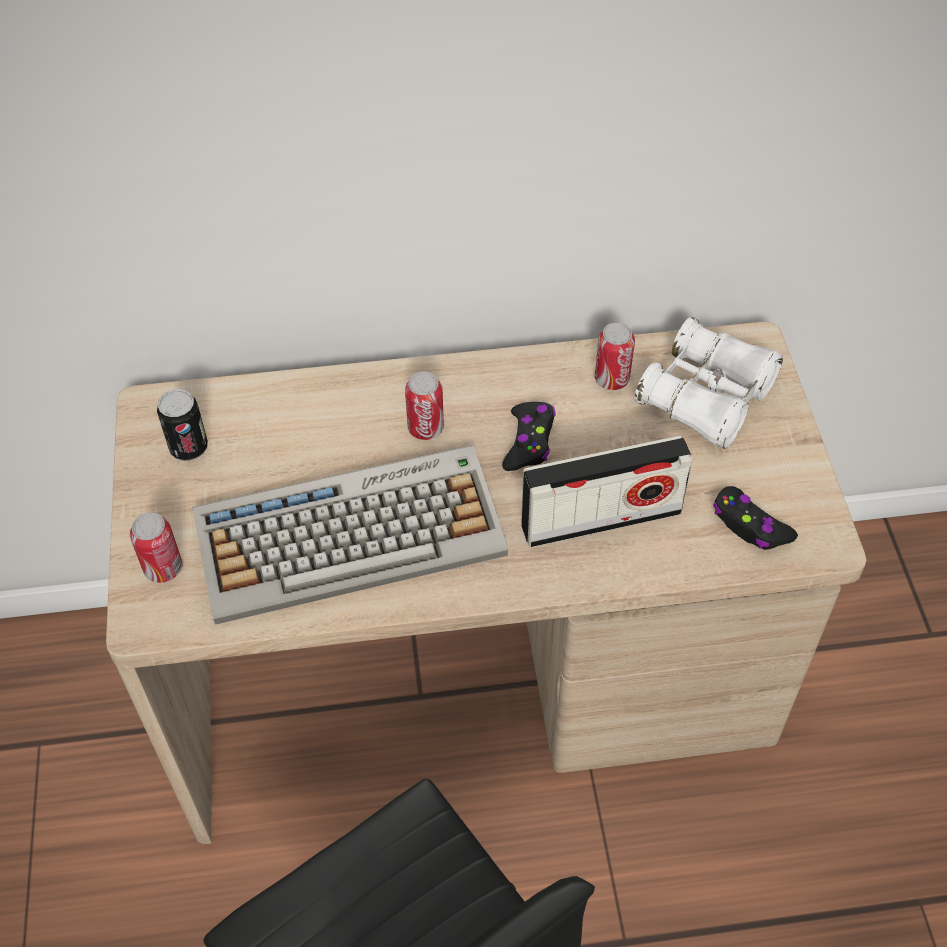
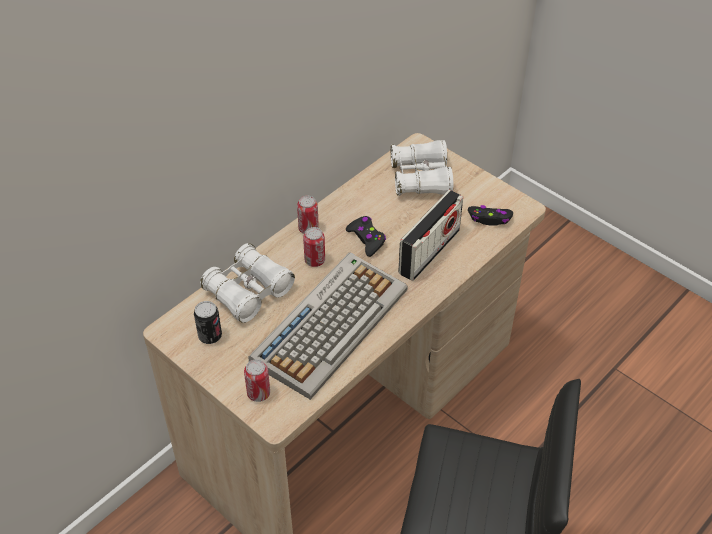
camera: 40 degrees left, 5 degrees down
can [595,322,635,390] -> can moved to [297,196,319,234]
none -> white binoculars [200,243,295,323]

